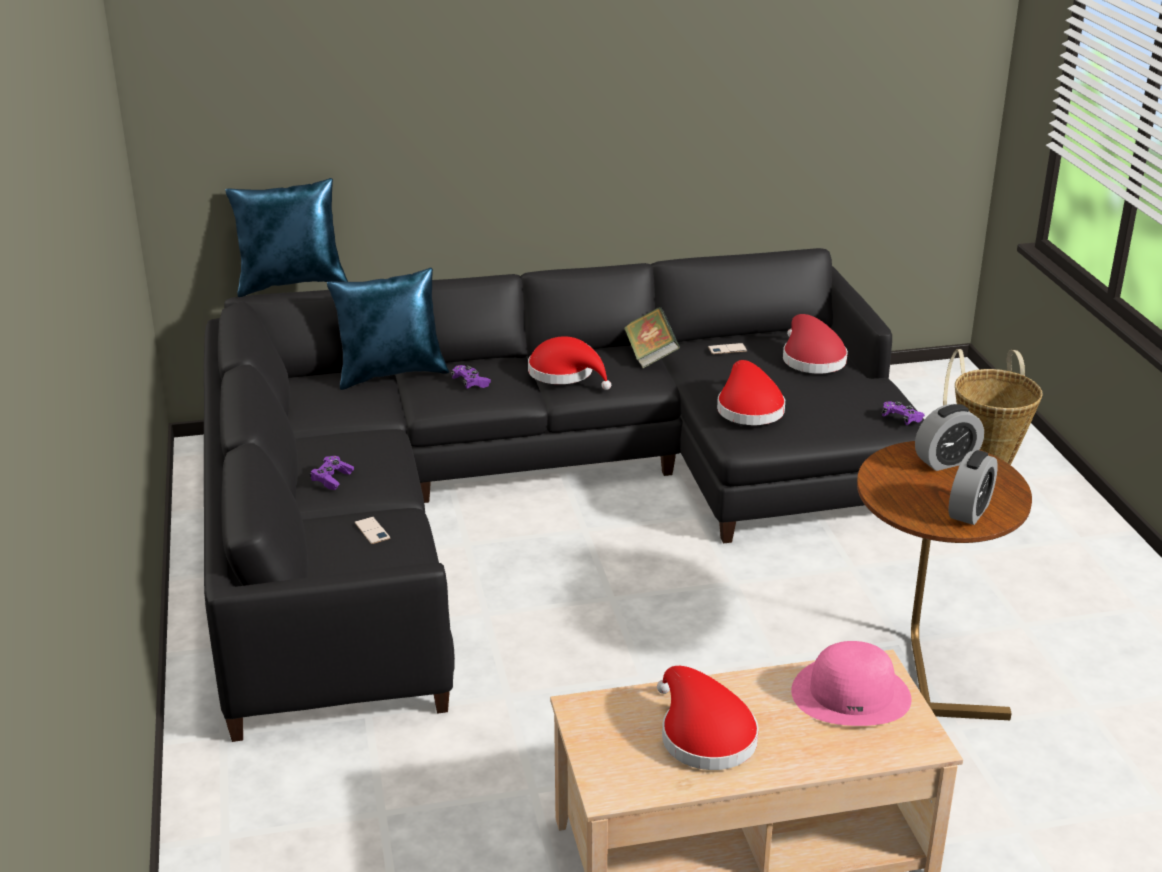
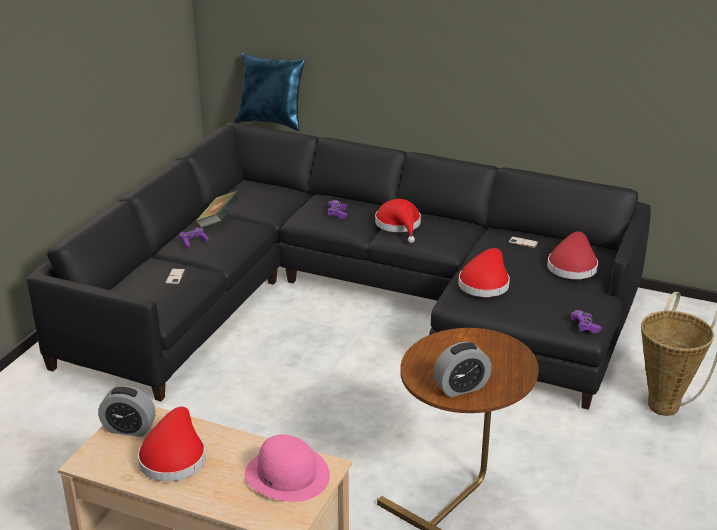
camera: 35 degrees right, 0 degrees up
blue pillow [327,268,449,390] -> none
book [624,307,680,368] -> book moved to [196,191,241,228]
alarm clock [915,404,984,471] -> alarm clock moved to [98,386,156,437]

